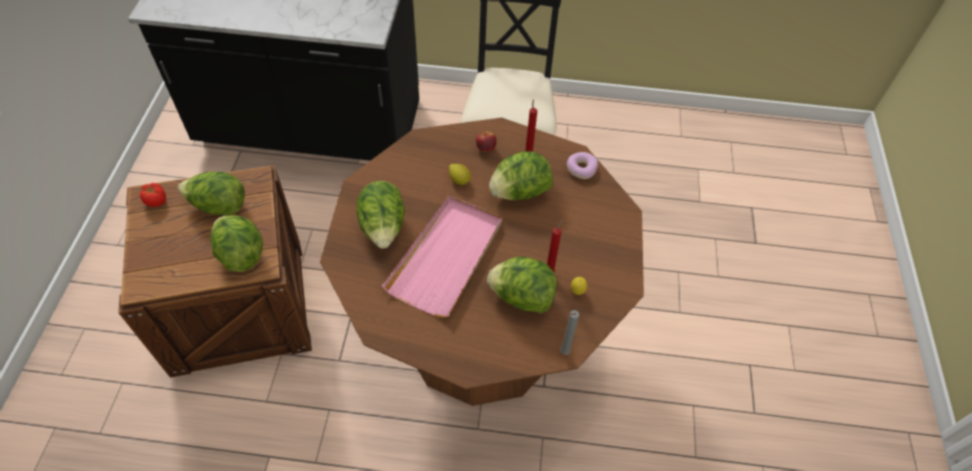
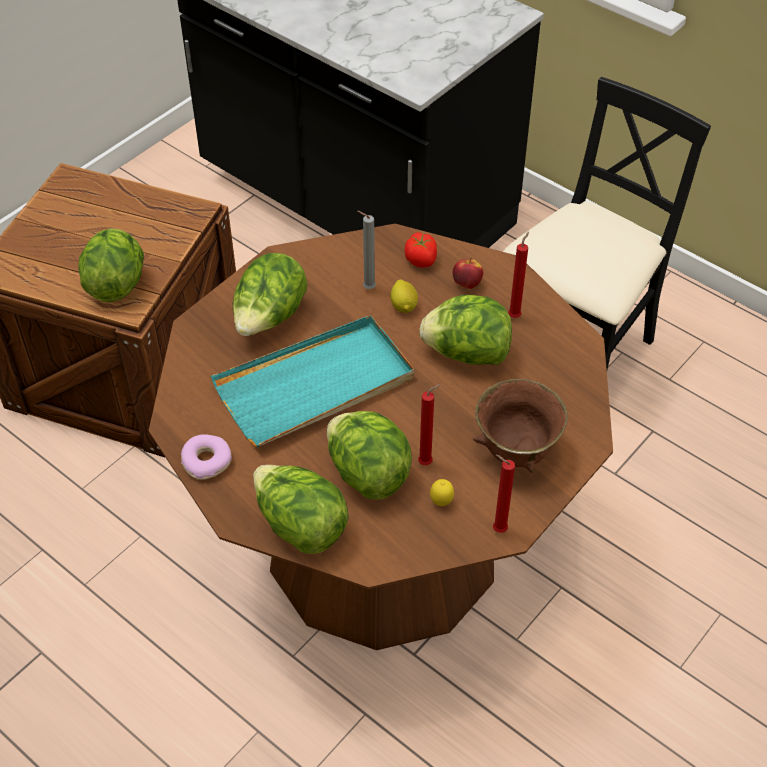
camera: 35 degrees right, 5 degrees down
tomato [140,183,166,207] -> tomato moved to [405,232,437,268]
lettuce [178,172,245,216] -> lettuce moved to [253,465,349,554]
pink tray [382,196,502,318] -> turquoise tray [211,315,414,447]
grey candle [560,310,579,355] -> grey candle moved to [357,211,376,289]
donut [567,152,598,179] -> donut moved to [181,434,232,480]
none -> brown bowl [473,379,568,473]
none -> red candle [493,455,515,533]

